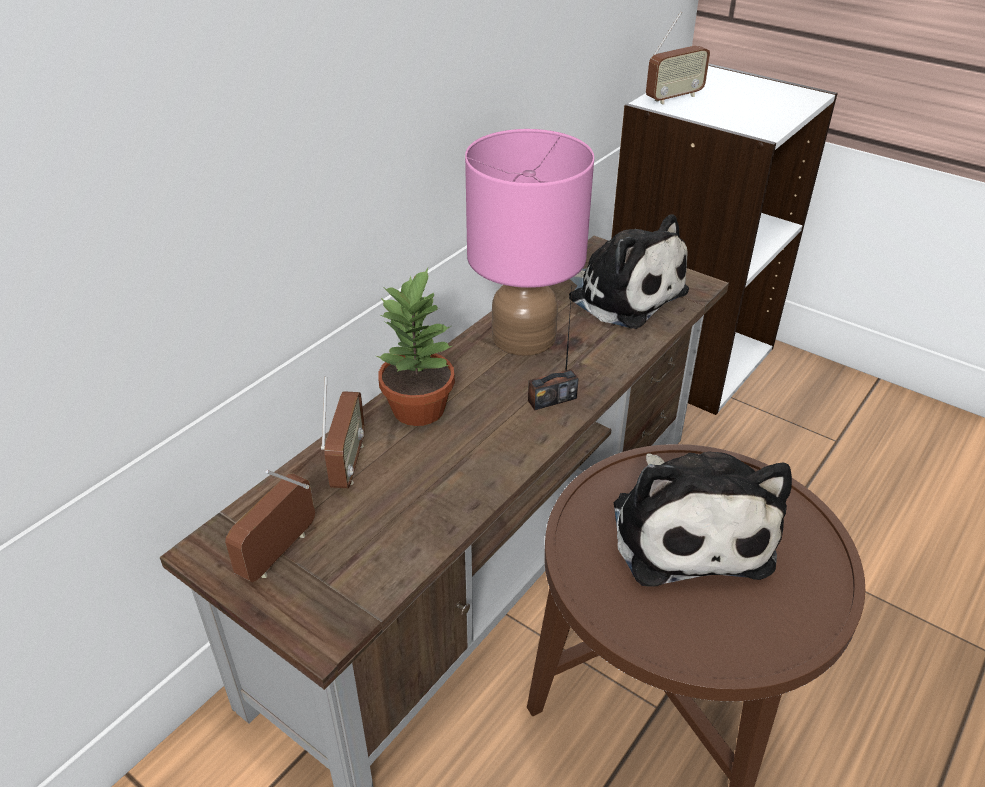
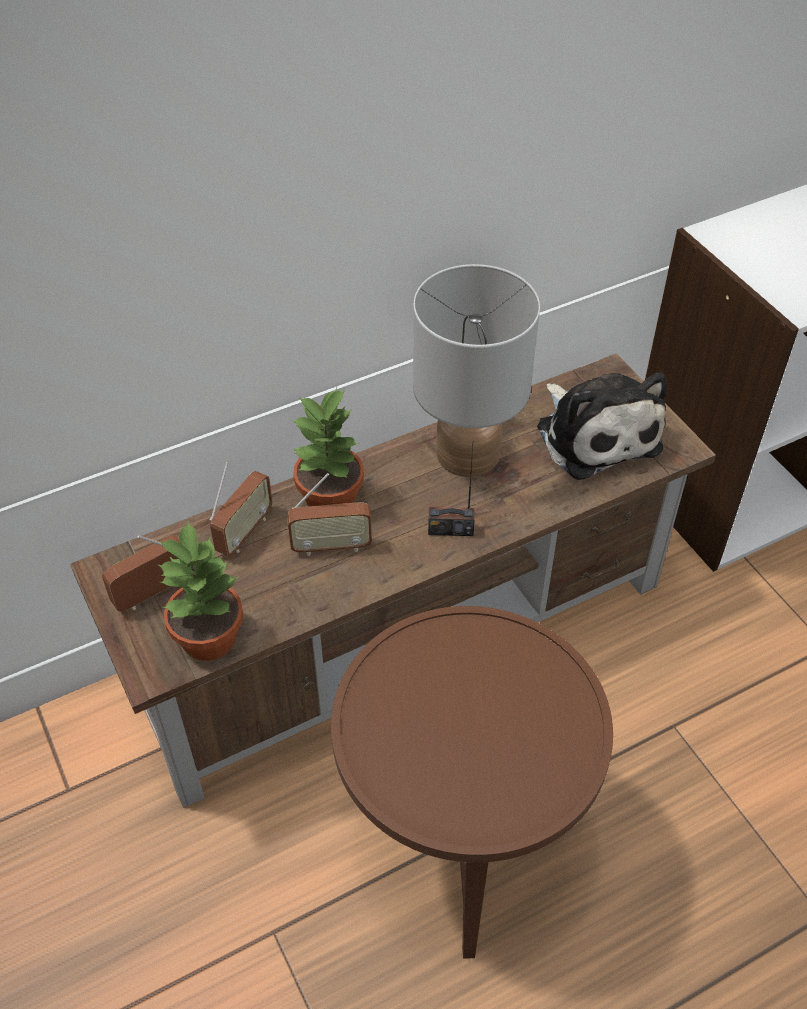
camera: 25 degrees right, 10 degrees up
pink table lamp [465,129,594,356] -> grey table lamp [413,264,540,477]
plush toy [614,451,792,586] -> none
radio [646,12,710,105] -> radio moved to [287,473,372,556]
none -> potted plant [157,521,243,661]

